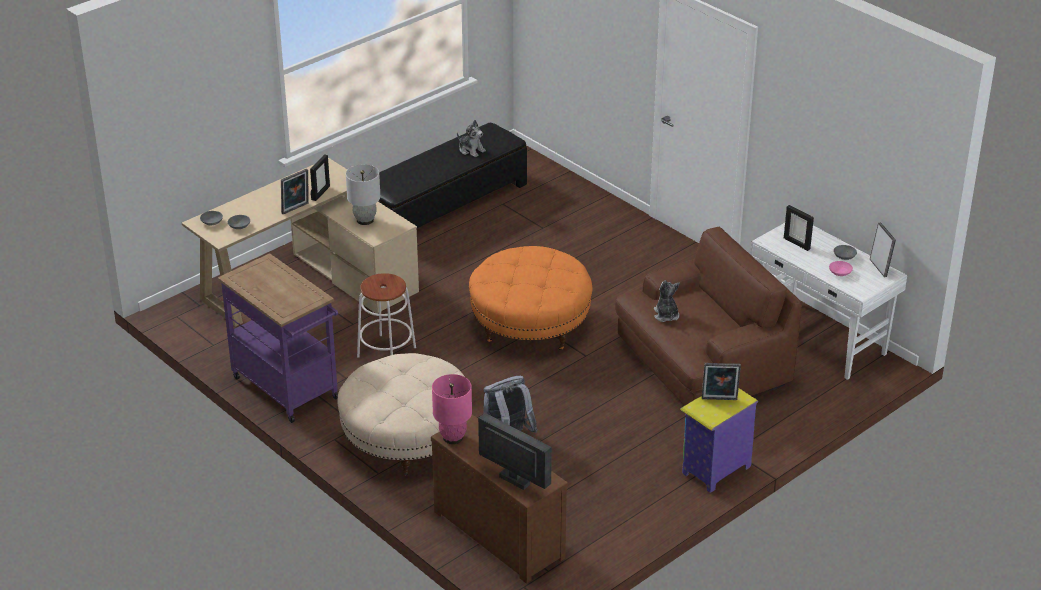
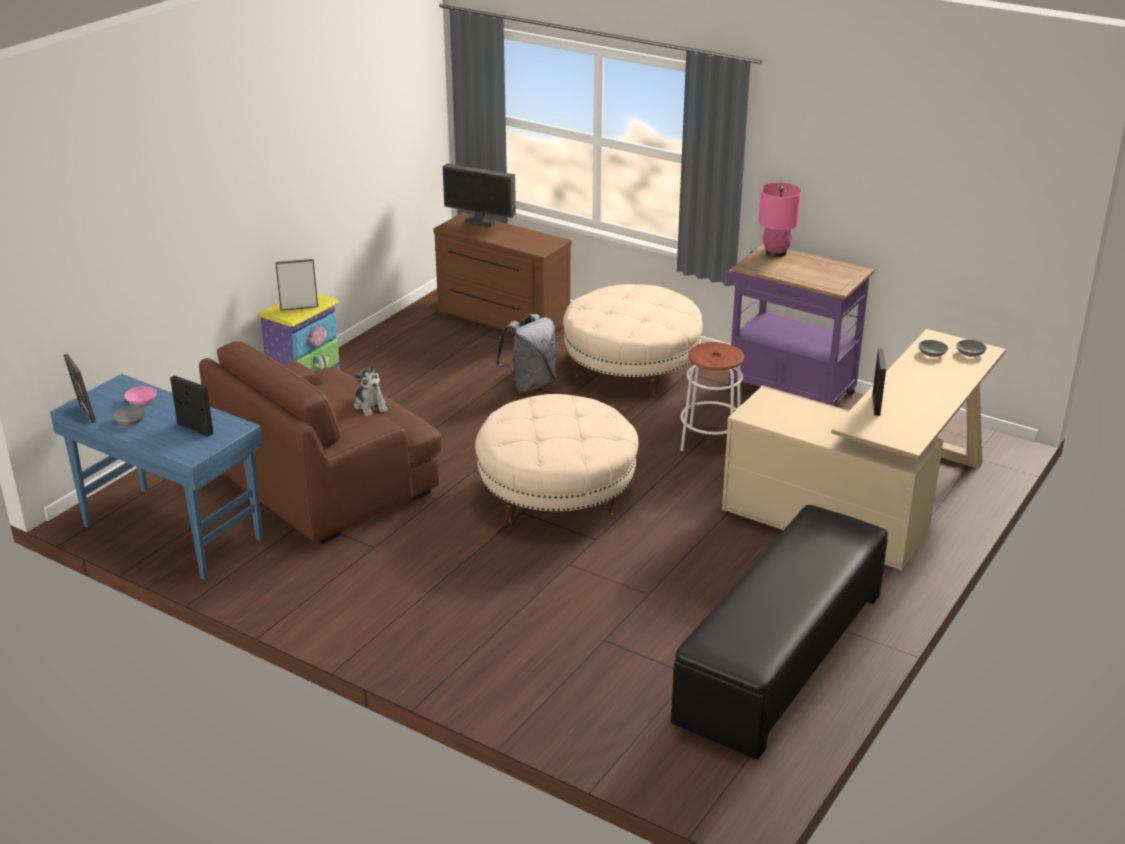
camera: 165 degrees right, 5 degrees down
picture frame [281,169,309,214] -> none
white table lamp [346,164,380,225] -> none
pink table lamp [432,374,472,444] -> pink table lamp moved to [758,183,802,257]
plush toy [457,120,486,157] -> none
orange ottoman [469,246,592,350] -> beige ottoman [475,394,638,525]
white console table [750,223,907,380] -> blue console table [50,374,263,580]

